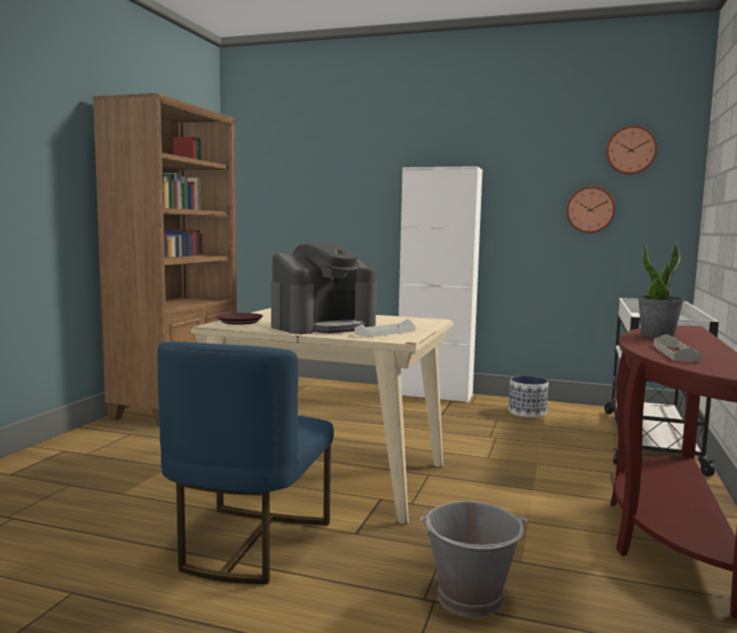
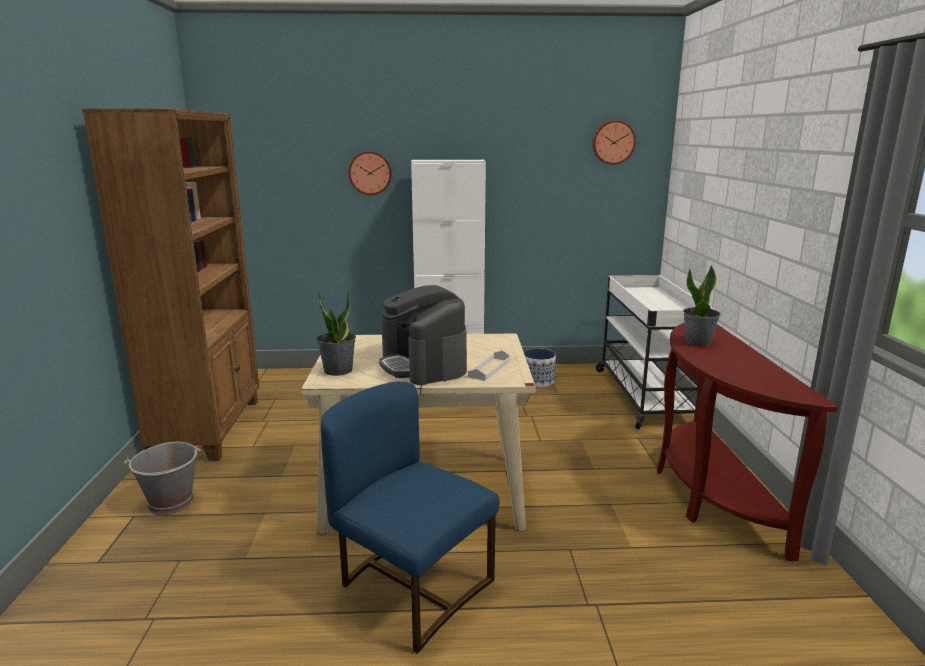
camera: 20 degrees left, 10 degrees up
blue chair [158,341,334,584] -> blue chair turned 135 degrees clockwise [321,381,500,654]
brown plate [216,313,263,325] -> potted plant [316,291,356,376]
coffee machine [271,243,377,334] -> coffee machine turned 120 degrees clockwise [379,285,467,385]
grey bucket [420,501,528,617] -> grey bucket moved to [124,442,201,515]
wall clock [566,186,615,233] -> wall clock moved to [348,151,392,195]
grey tray [654,334,702,362] -> none

